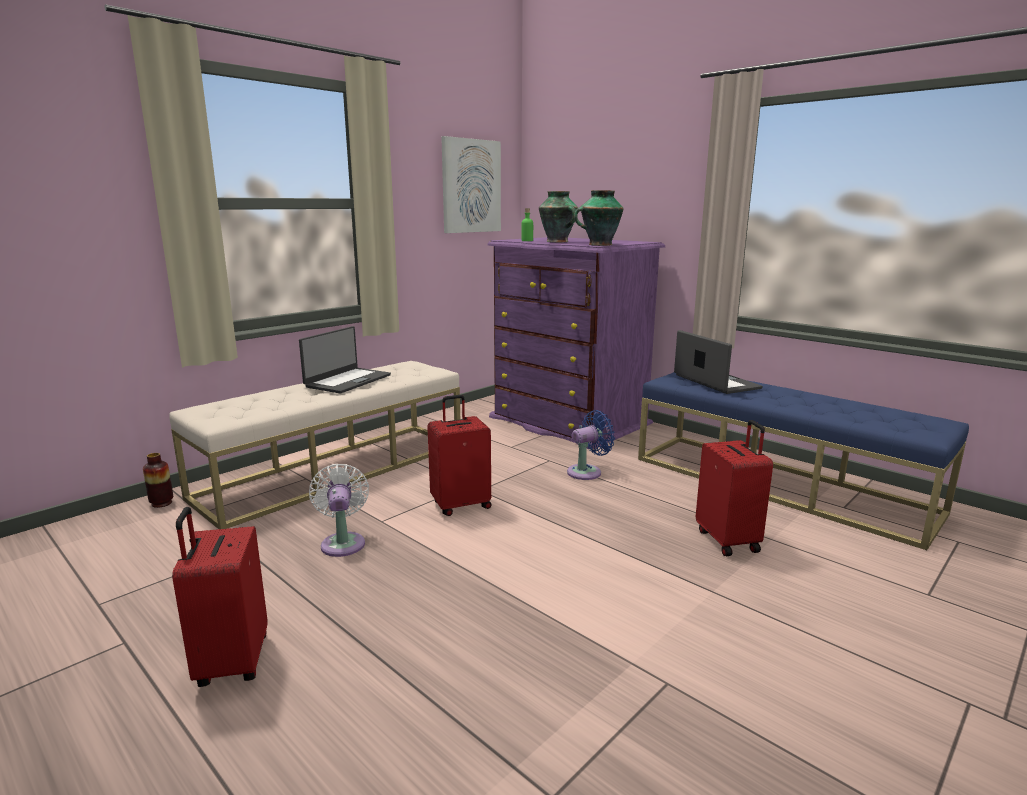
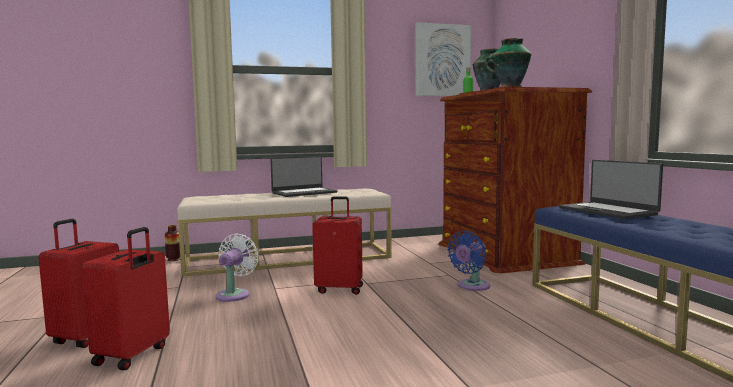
camera: 30 degrees right, 10 degrees down
purple dresser [488,237,665,449] -> brown dresser [438,87,592,274]
blue fan [567,410,615,480] -> blue fan turned 135 degrees clockwise [448,231,490,291]
laptop [674,330,763,394] -> laptop turned 150 degrees clockwise [559,160,663,219]
red suitcase [696,420,773,556] -> red suitcase moved to [82,227,170,371]

